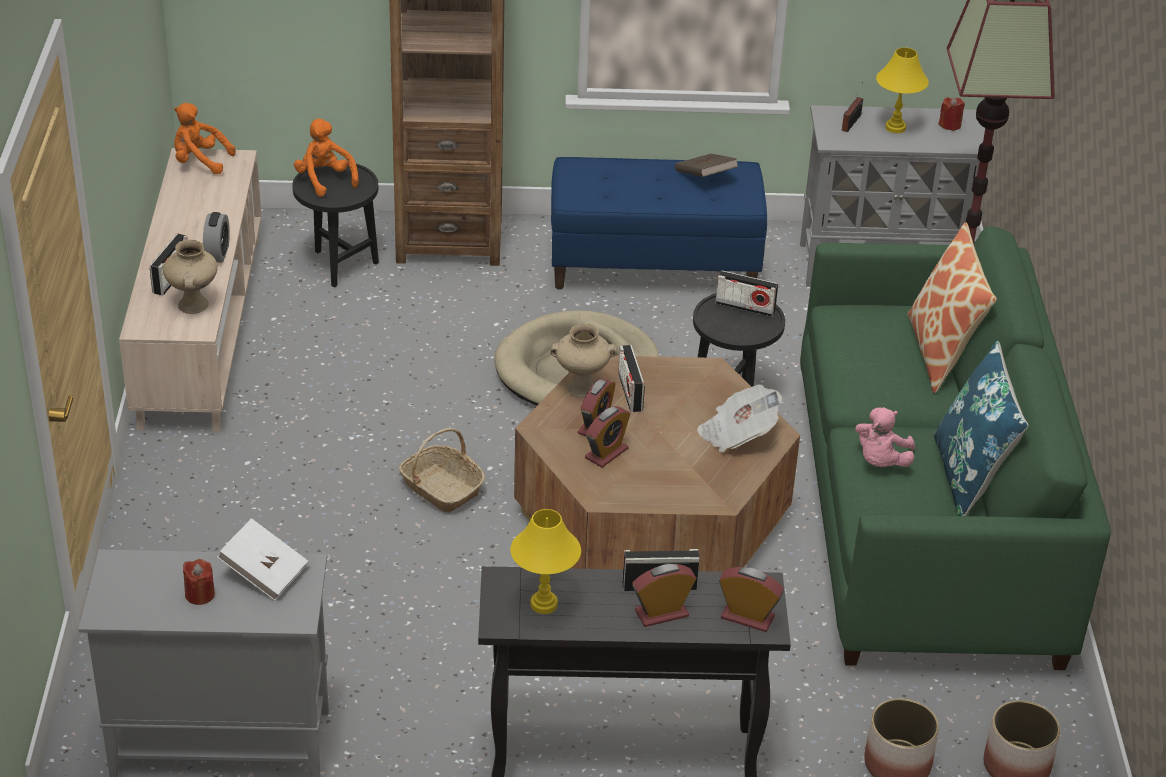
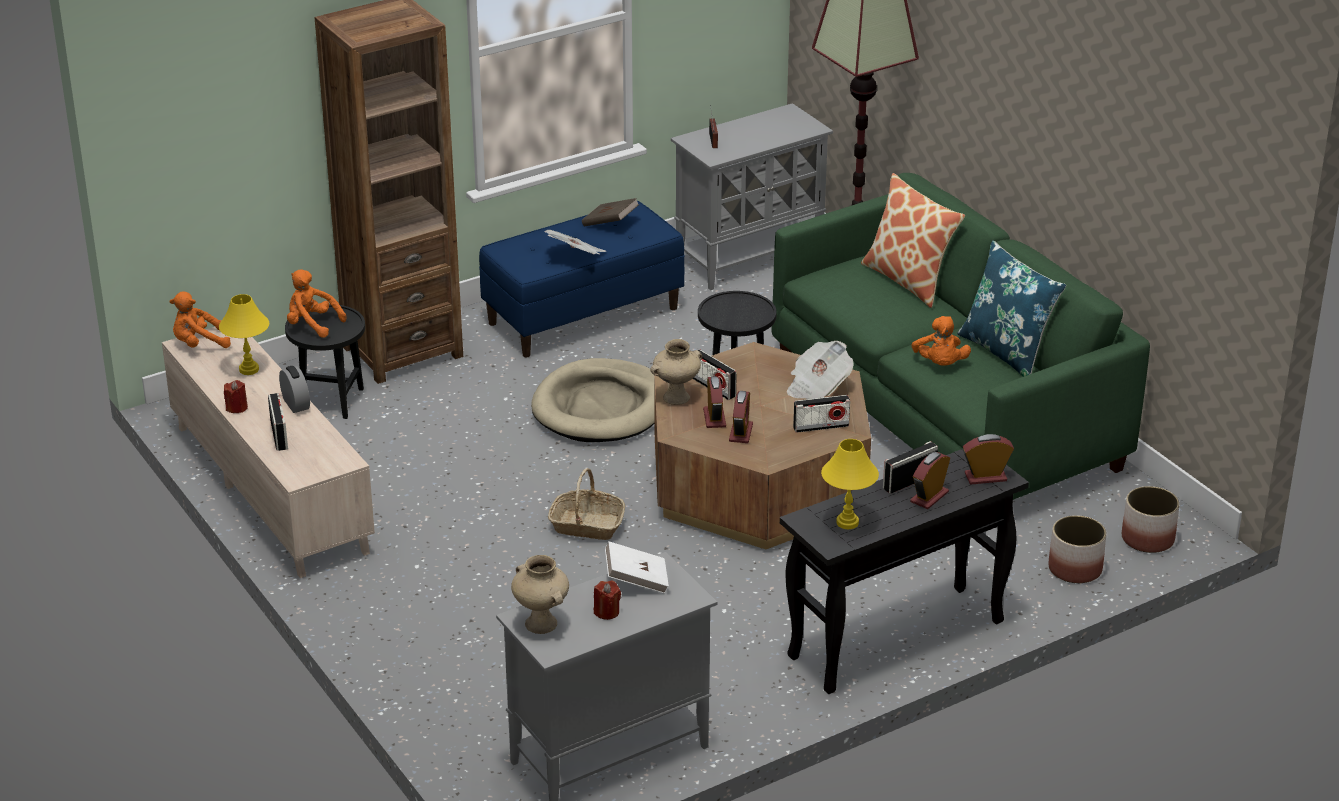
camera: 30 degrees left, 5 degrees down
beige vase [163,239,218,314] -> beige vase moved to [511,555,569,634]
radio [715,270,778,317] -> radio moved to [793,395,850,433]
pink plush toy [855,407,915,467] -> orange plush toy [911,316,971,366]
yellow table lamp [876,48,929,133] -> yellow table lamp moved to [219,294,269,375]
red candle [939,97,965,131] -> red candle moved to [224,380,248,413]
none -> newspaper [544,230,606,254]

